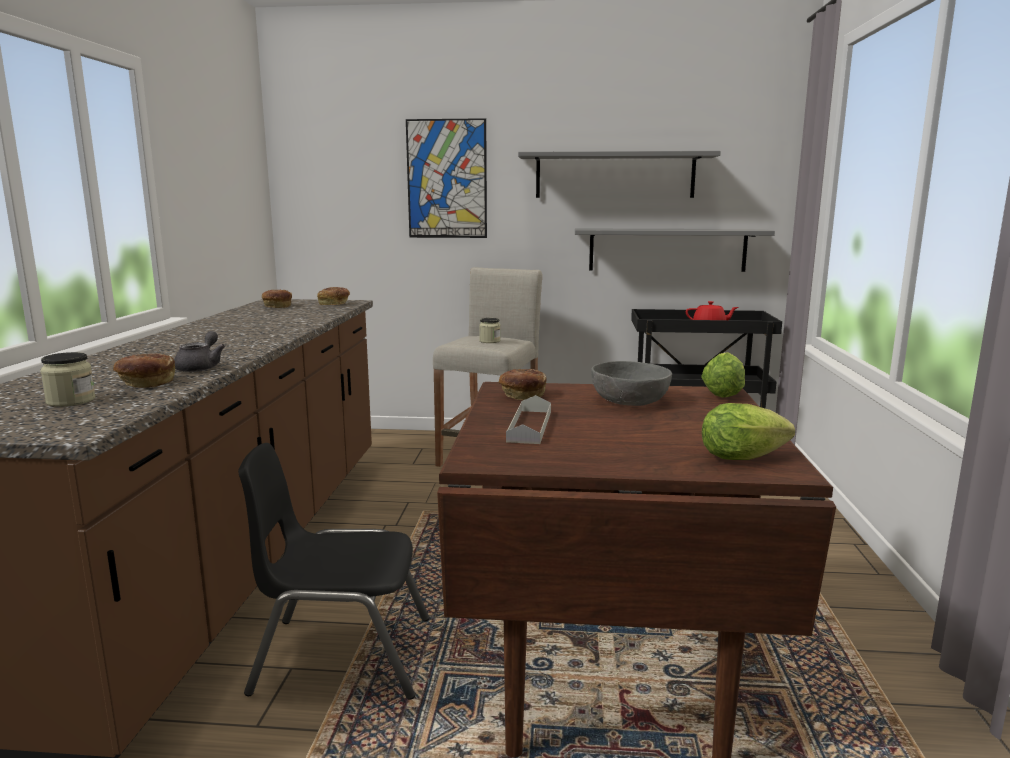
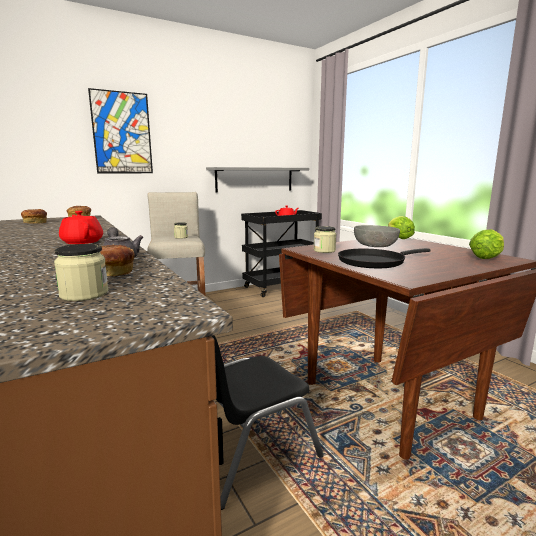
camera: 35 degrees left, 0 degrees up
bread [499,369,547,400] -> jar [314,226,336,253]
grey tray [506,395,551,444] -> black frying pan [338,248,431,268]
grey shelf [518,151,721,198] -> none
none -> red teapot [59,211,103,244]

